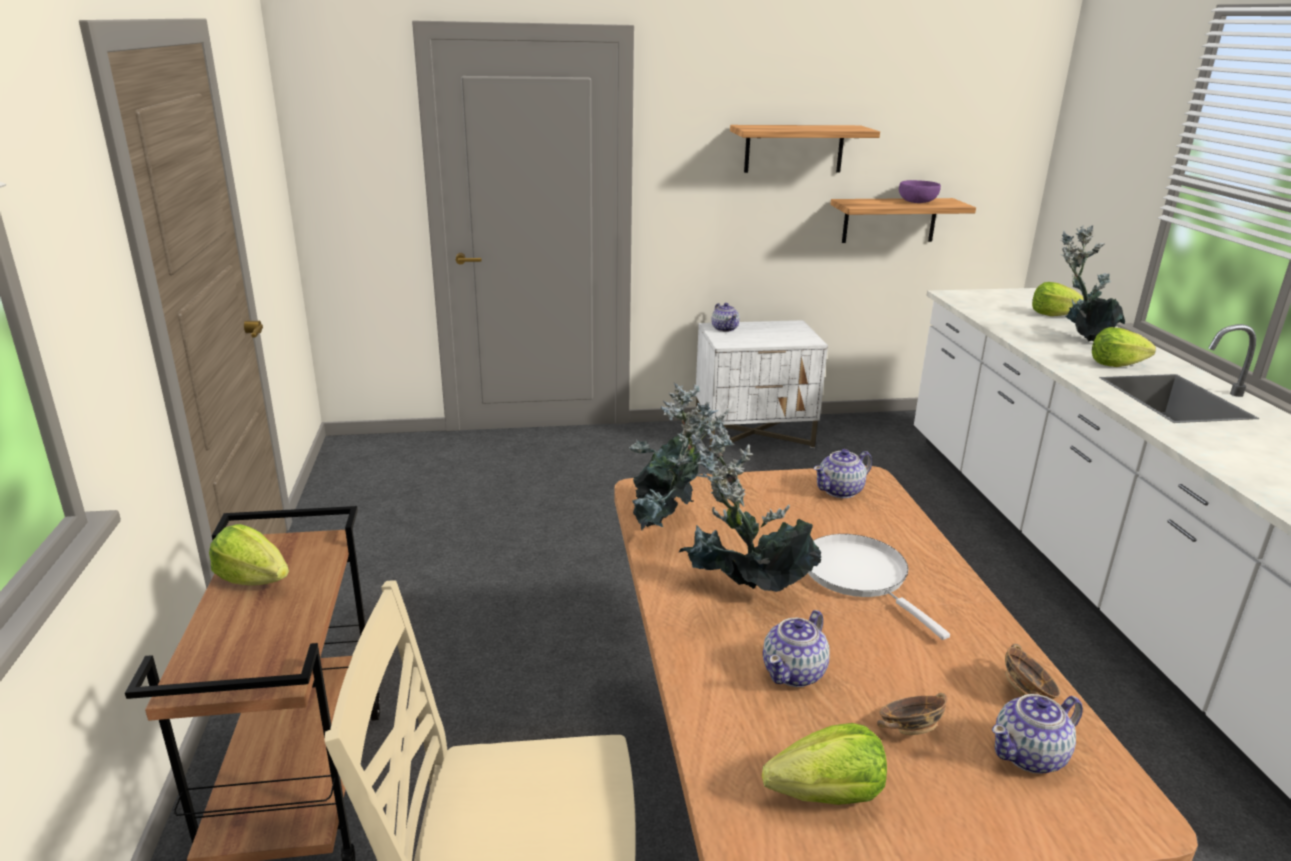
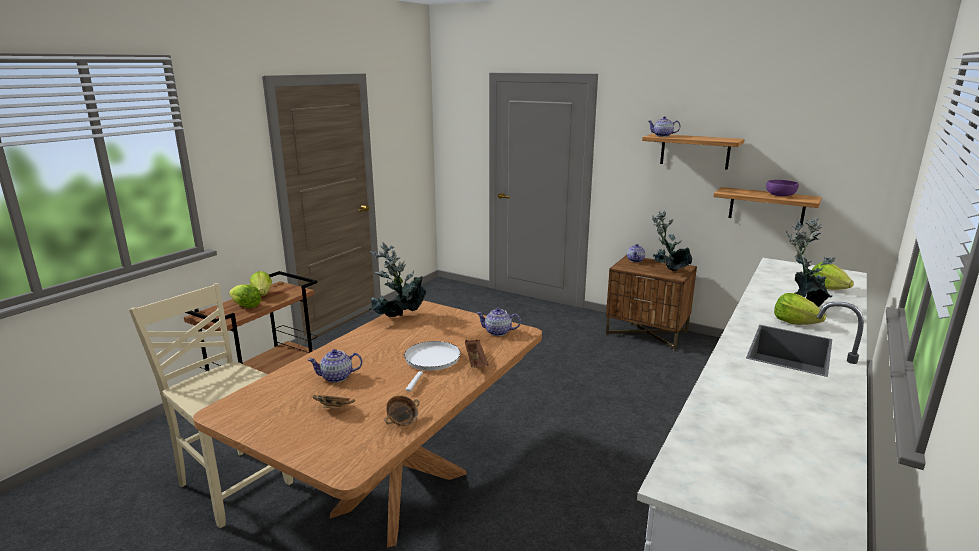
camera: 40 degrees right, 5 degrees down
potted plant [678,423,821,592] -> potted plant moved to [652,211,692,271]
white nightstand [696,320,828,451] -> brown nightstand [606,255,697,351]
lettuce [762,723,887,805] -> lettuce moved to [229,284,261,308]
teapot [992,694,1083,774] -> teapot moved to [648,116,681,137]
none -> brown tray [465,340,489,368]

